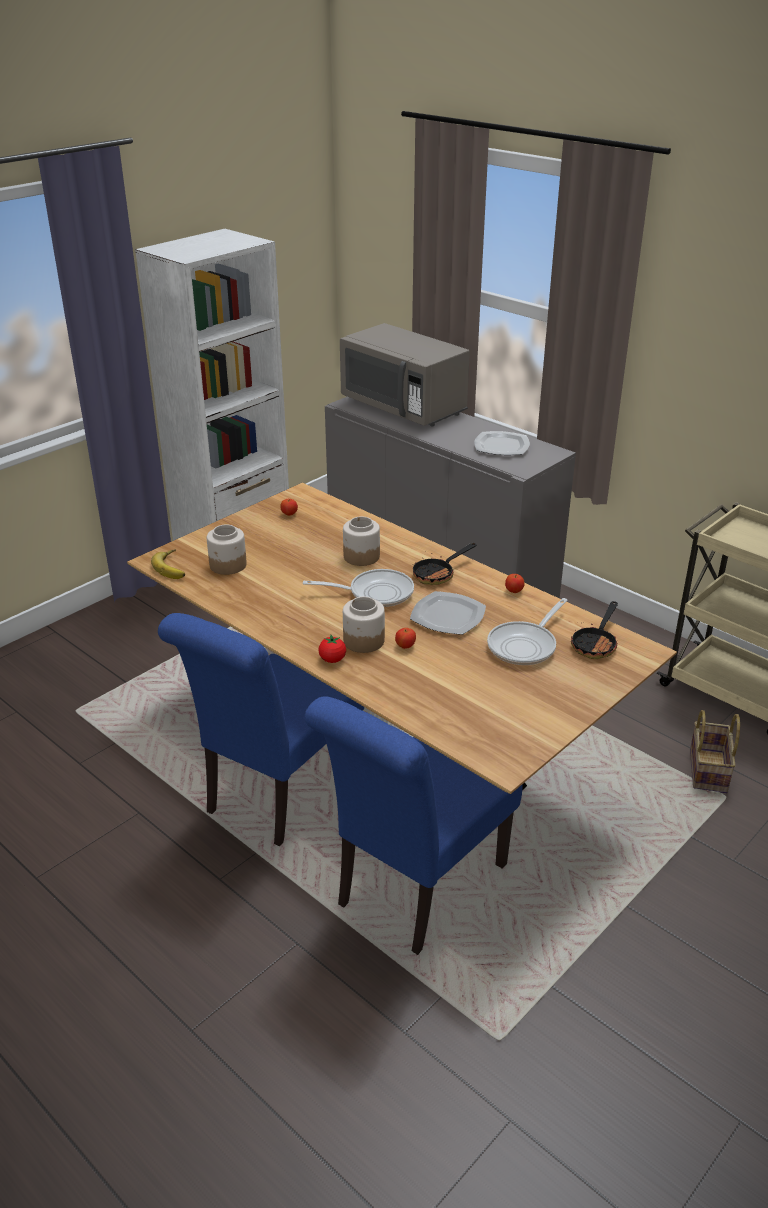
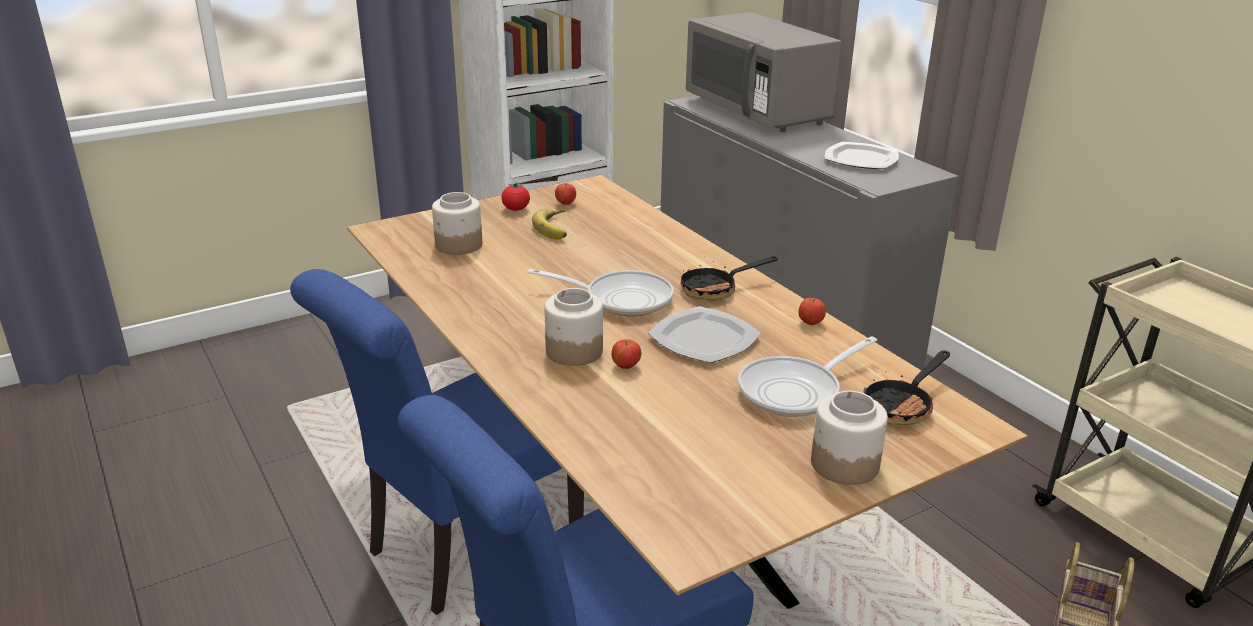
camera: 15 degrees right, 5 degrees down
banana [151,549,185,579] -> banana moved to [532,209,567,240]
tomato [318,635,346,663] -> tomato moved to [501,182,530,211]
jar [343,516,380,566] -> jar moved to [811,391,888,485]

